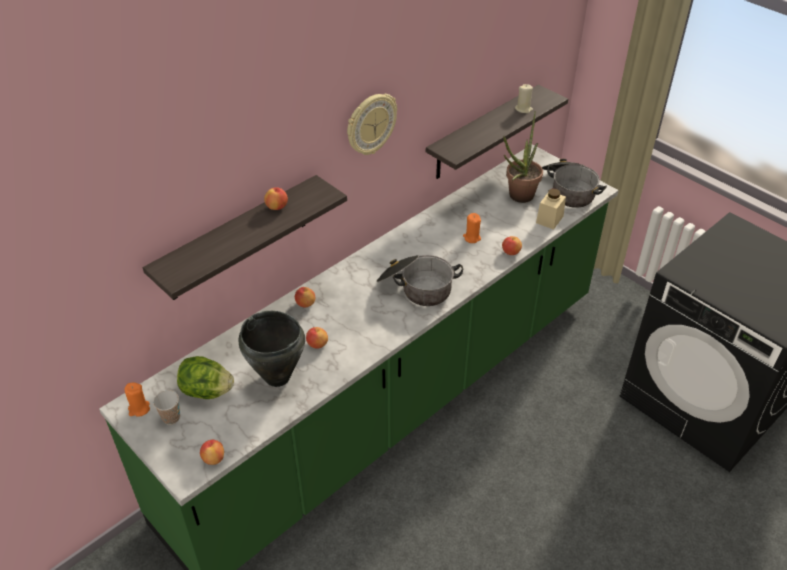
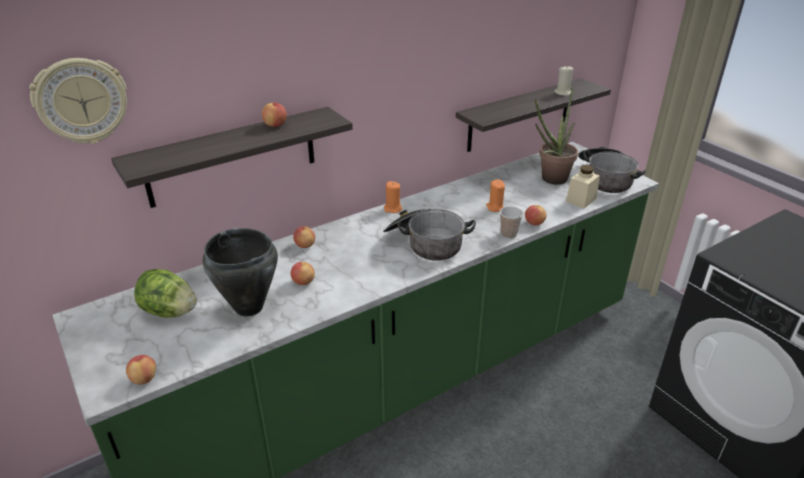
camera: 10 degrees right, 10 degrees down
orange candle [125,382,150,417] -> orange candle moved to [384,181,402,213]
cup [153,390,180,425] -> cup moved to [500,206,523,239]
wall clock [347,94,397,155] -> wall clock moved to [29,58,127,144]

